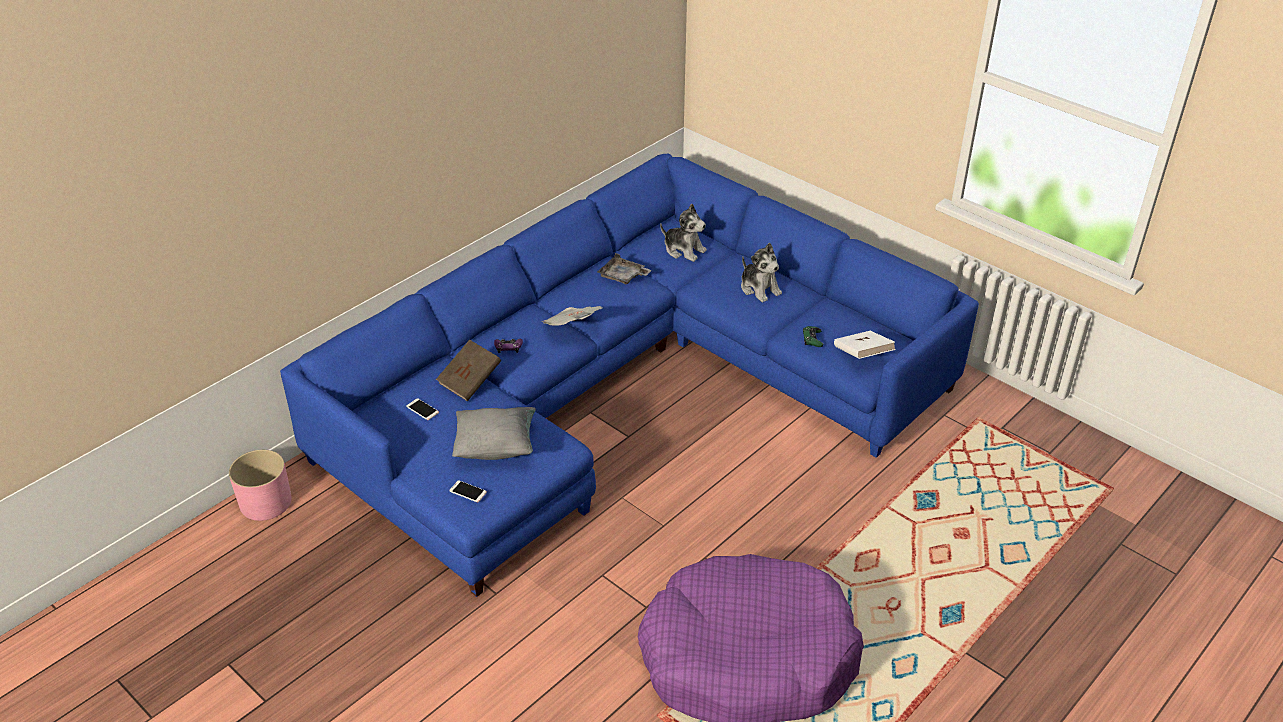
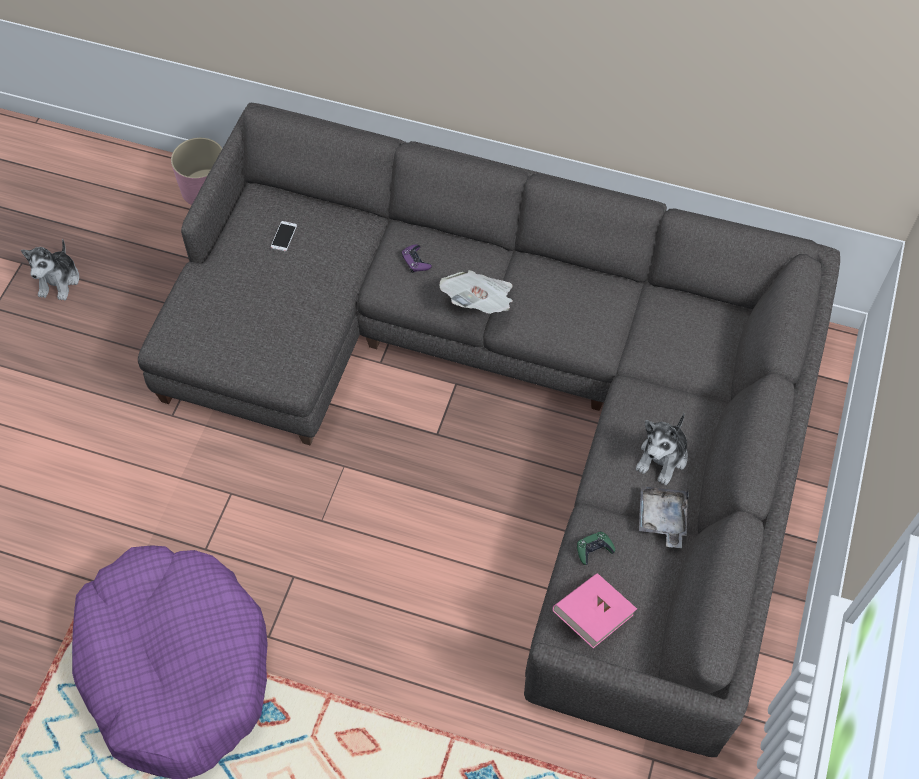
camera: 65 degrees right, 20 degrees up
blue sofa [280,154,979,597] -> grey sofa [138,103,840,757]
brown book [436,340,501,401] -> none
phone [450,480,487,502] -> none
grey pillow [452,407,536,460] -> none
grey tray [597,253,652,285] -> grey tray moved to [639,486,688,548]
plush toy [660,204,707,262] -> plush toy moved to [21,239,79,301]
white book [834,331,896,359] -> pink book [553,573,637,648]

